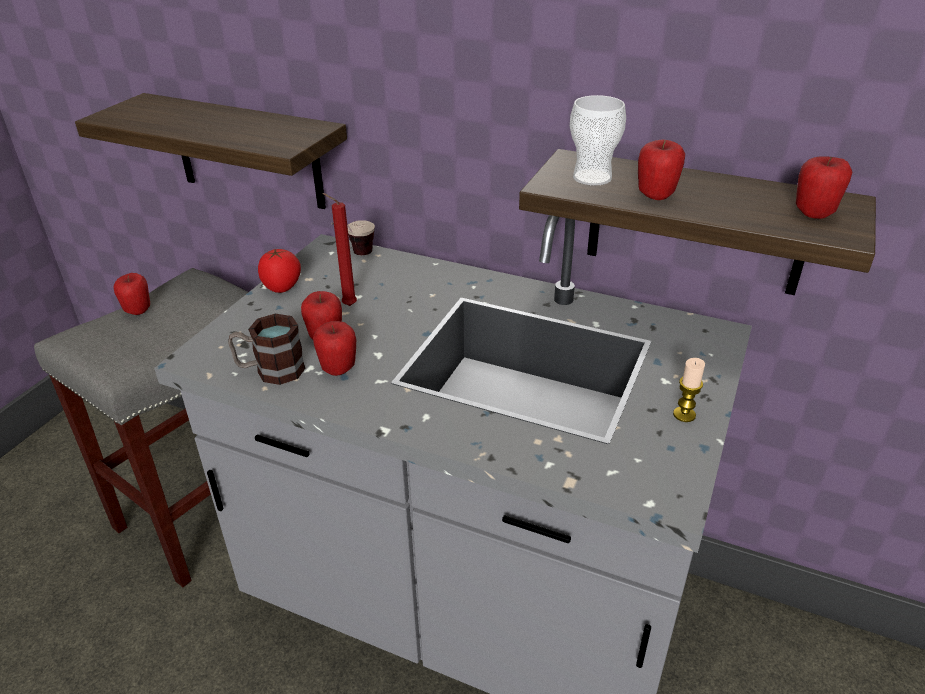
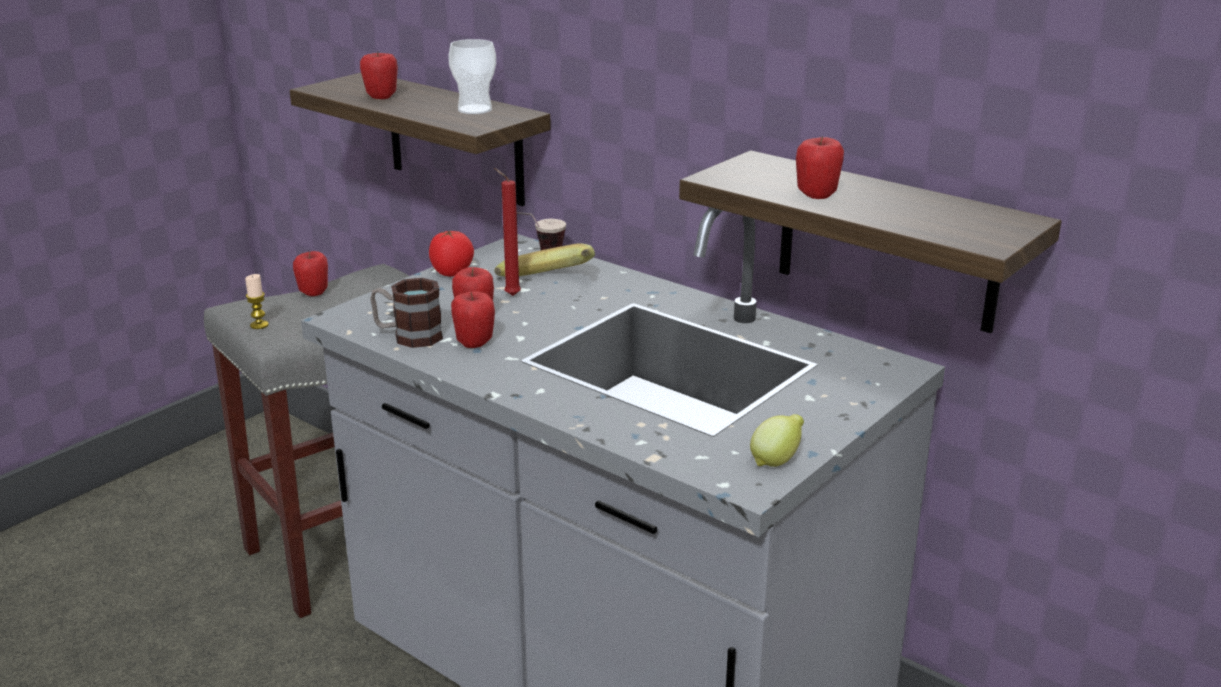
camera: 15 degrees right, 10 degrees down
cup [570,95,626,186] -> cup moved to [448,39,496,114]
candle [673,358,705,422] -> candle moved to [245,274,269,329]
apple [796,156,852,219] -> apple moved to [360,52,398,99]
none -> banana [494,243,595,277]
none -> lemon [750,414,804,467]

